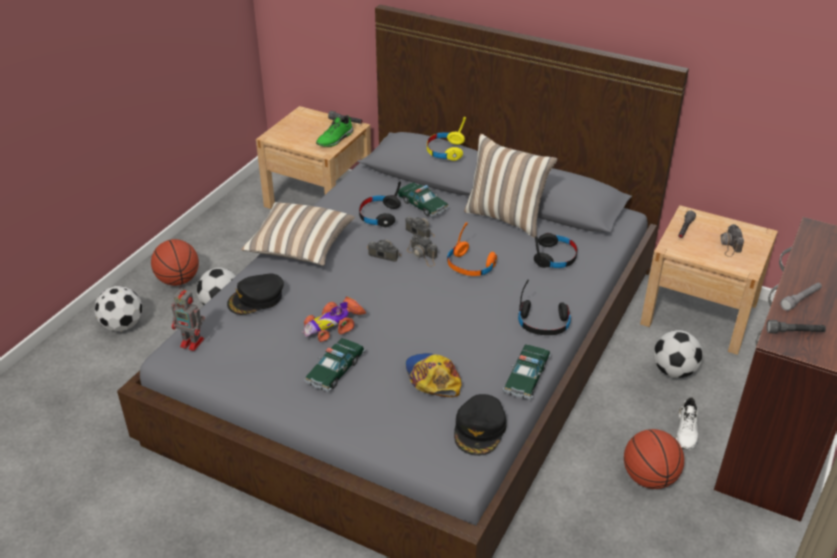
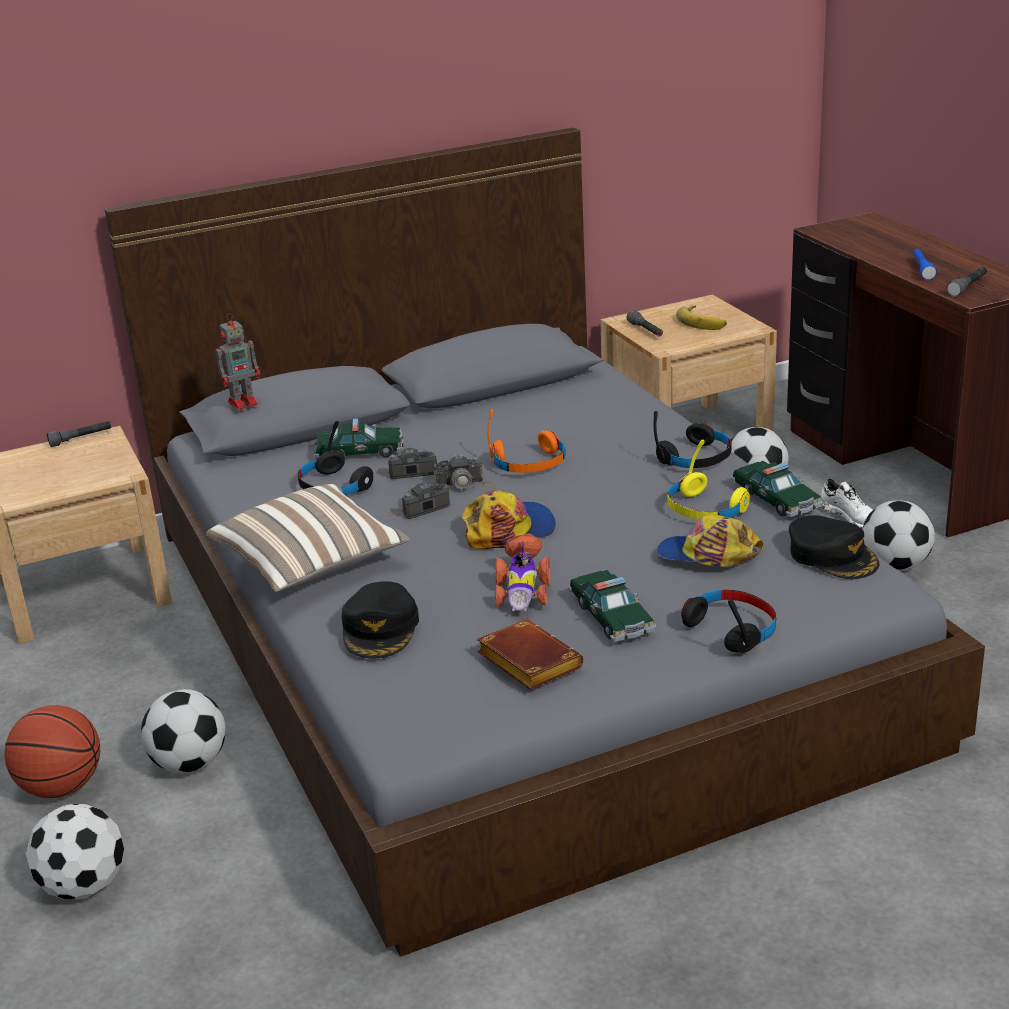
camera: 50 degrees left, 10 degrees down
toy robot [171,286,205,351] -> toy robot moved to [215,313,261,410]
green shoe [316,115,353,147] -> none
yellow headphones [427,117,466,161] -> yellow headphones moved to [667,440,750,520]
pillow [464,134,557,238] -> none
black headphones [534,233,577,268] -> black headphones moved to [681,590,776,653]
basketball [624,429,684,489] -> football [863,501,935,571]
camera [720,224,744,257] -> banana [676,305,727,330]
grey flashlight [780,283,822,311] -> blue flashlight [913,249,937,280]
none -> cap [462,490,556,549]
none -> brown book [477,619,583,690]

